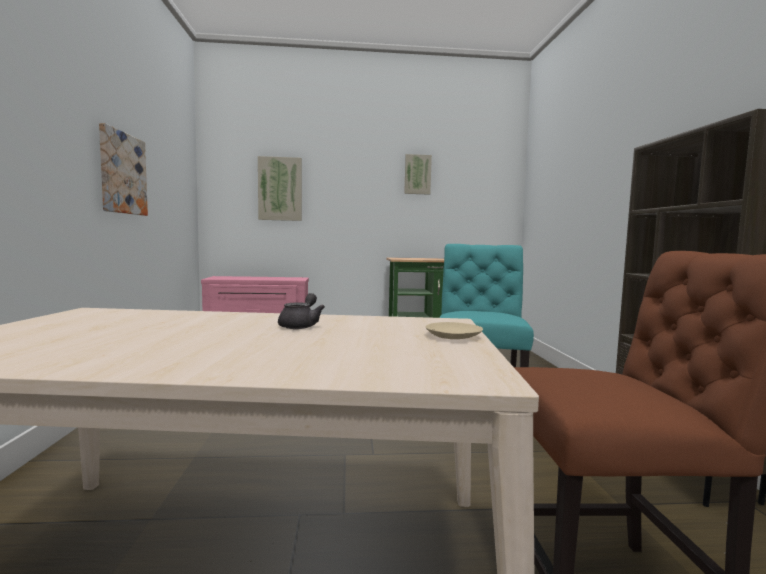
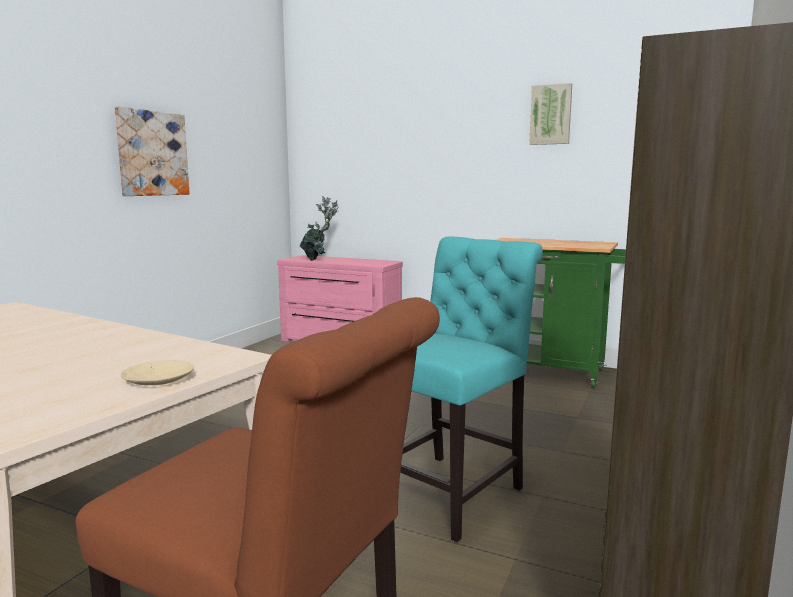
camera: 30 degrees right, 5 degrees up
picture [258,156,302,221] -> none
grey teapot [278,293,325,329] -> none
none -> potted plant [300,196,339,261]

